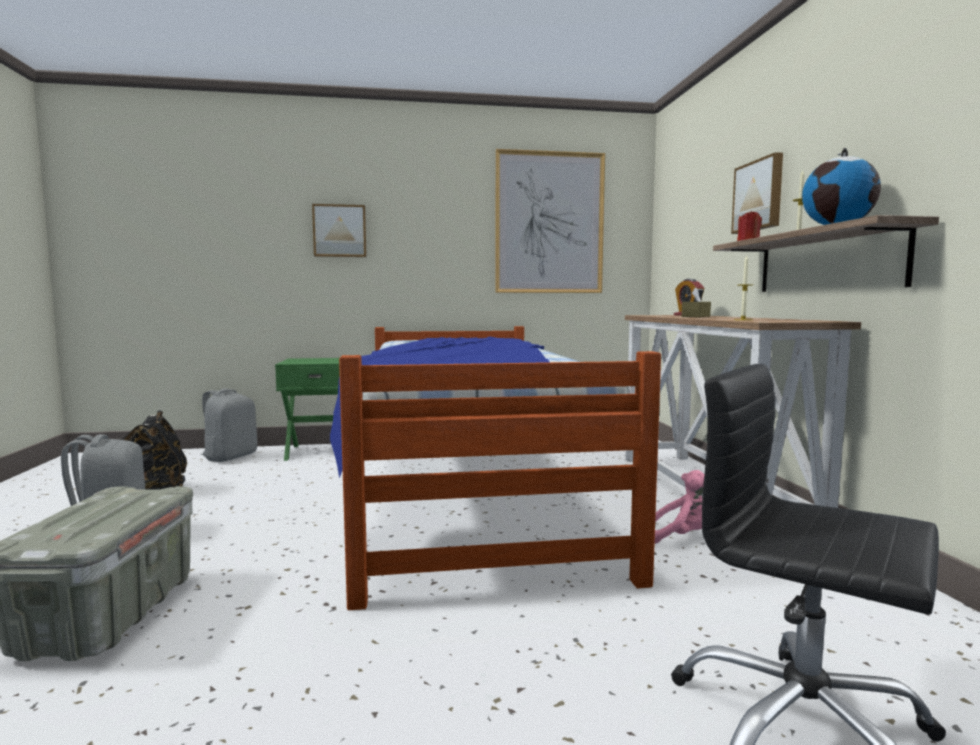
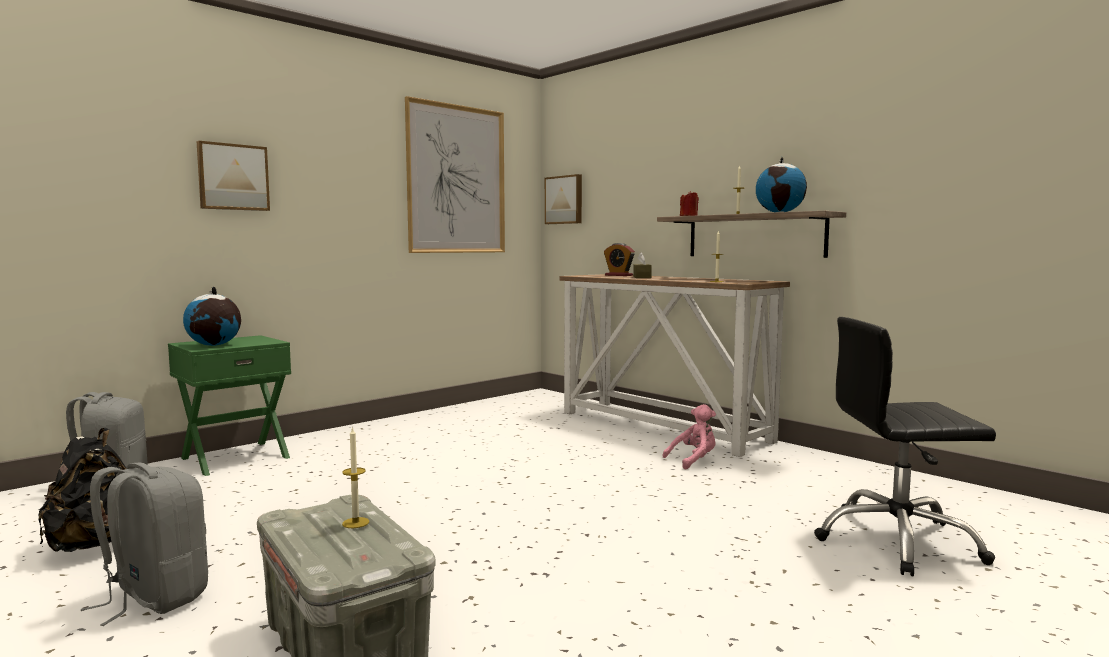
camera: 35 degrees left, 0 degrees up
bed [330,326,661,610] -> none
picture [731,152,783,234] -> picture moved to [545,174,582,224]
none -> globe [183,287,241,346]
none -> candle [342,427,369,528]

